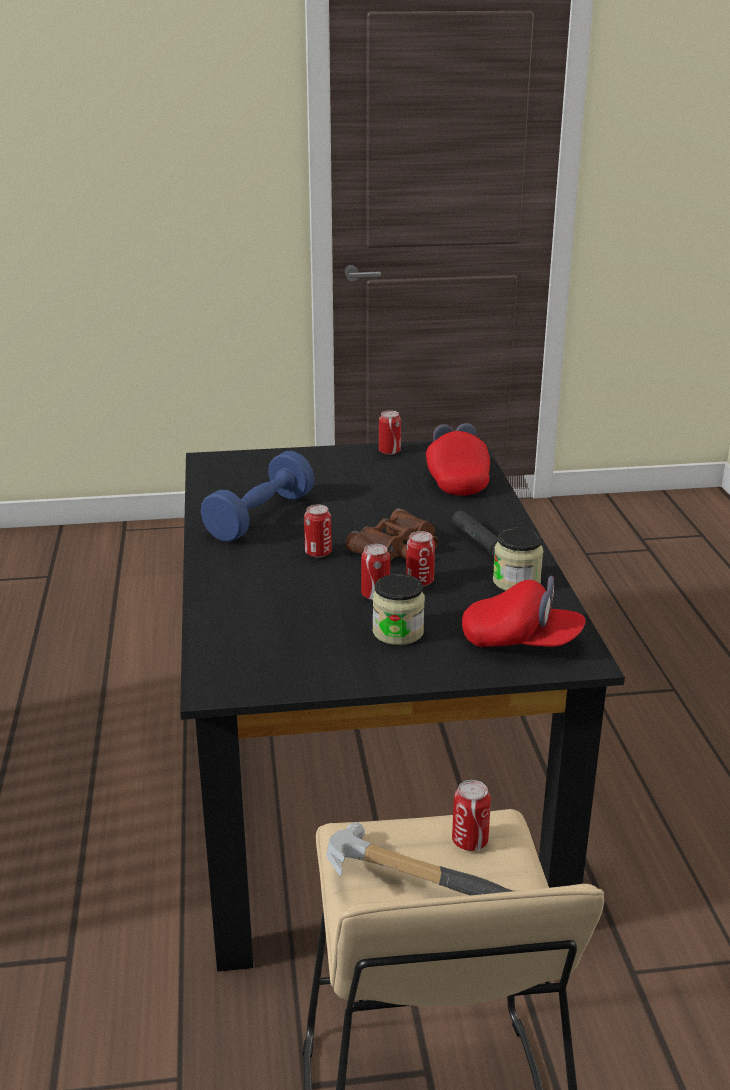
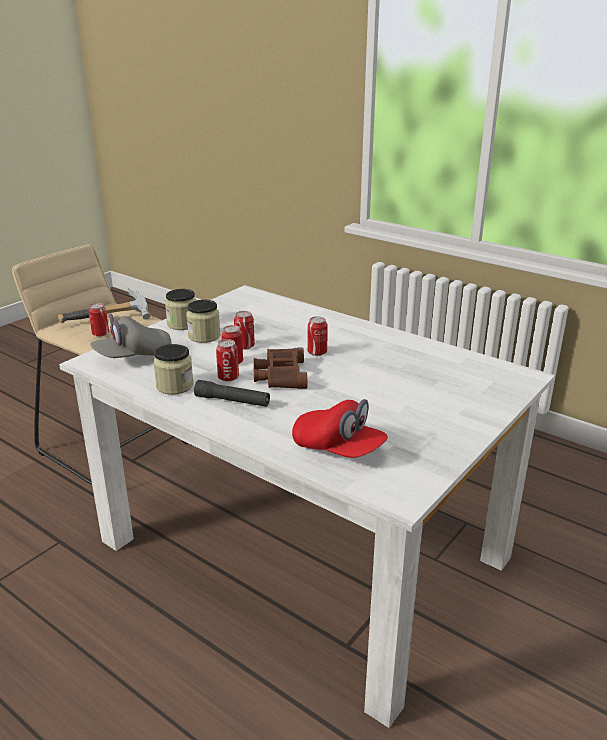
camera: 135 degrees right, 0 degrees up
black dining table [180,438,625,972] -> white dining table [59,285,555,728]
blue dumbbell [201,451,314,542] -> none
can [379,410,401,455] -> can moved to [216,339,239,382]
red cap [462,576,586,647] -> grey cap [90,313,172,358]
none -> jar [165,289,196,330]

